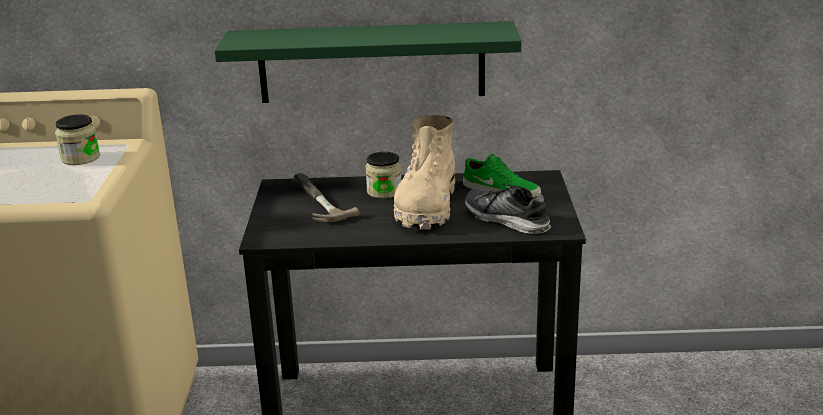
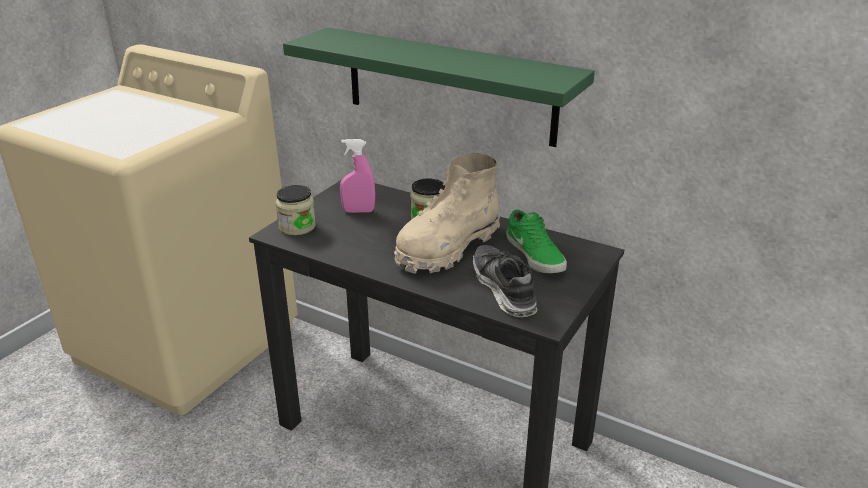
camera: 30 degrees right, 5 degrees up
jar [55,114,100,165] -> jar moved to [276,185,316,235]
hammer [294,173,359,222] -> pink spray bottle [340,139,375,213]

